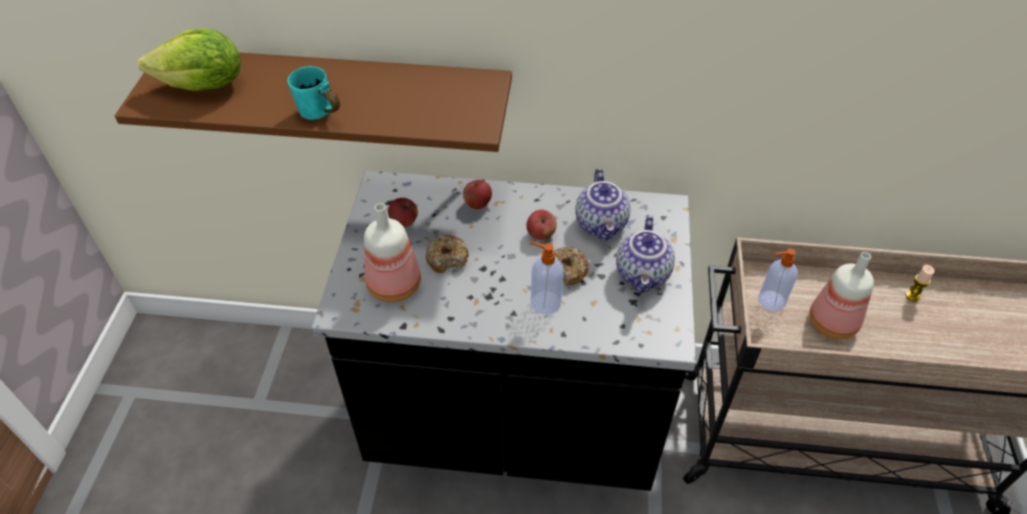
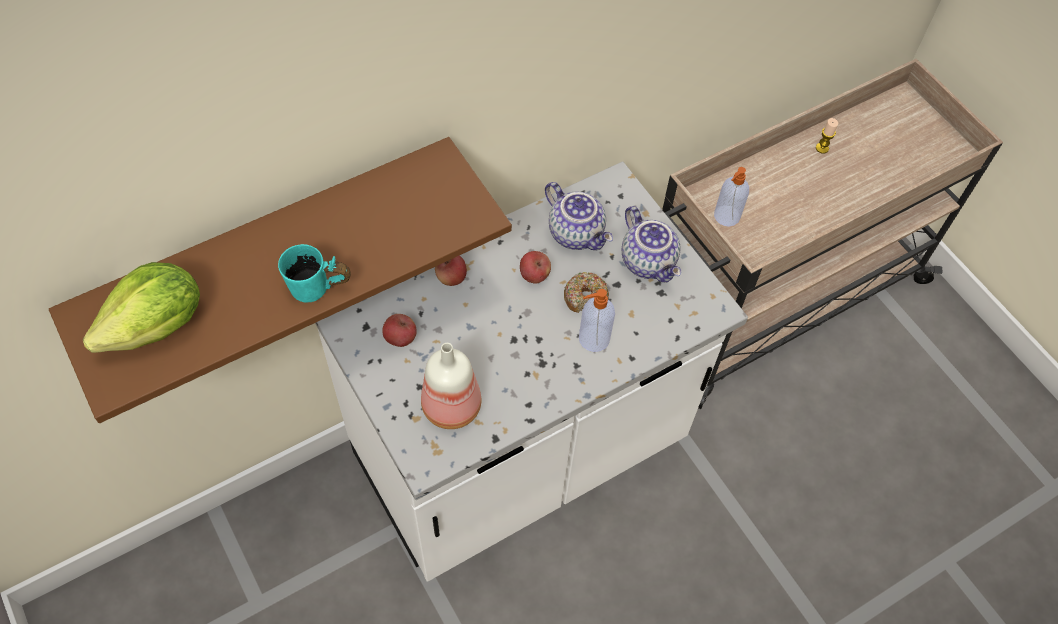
camera: 40 degrees left, 10 degrees up
black counter [312,171,696,491] -> white counter [315,161,748,582]
donut [426,235,469,273] -> none
bottle [809,252,874,339] -> none

